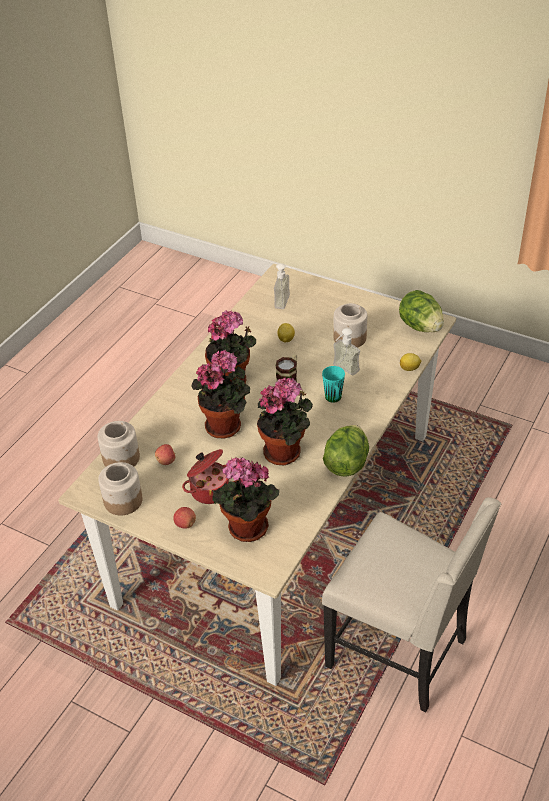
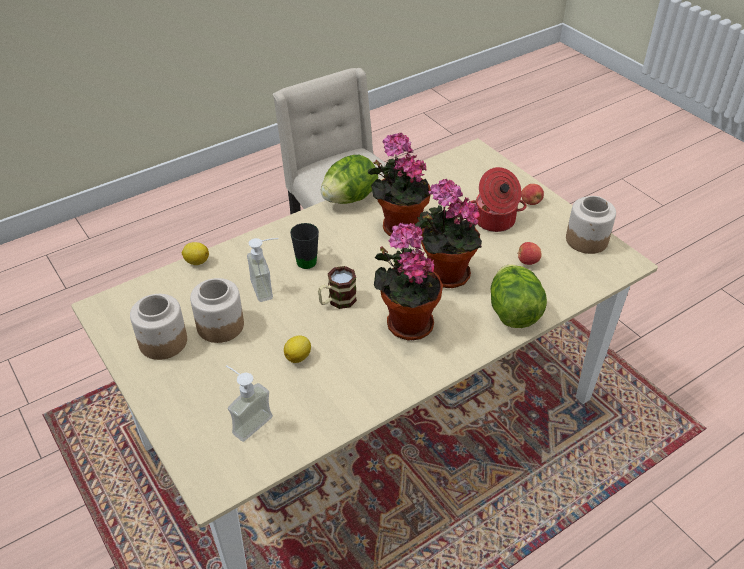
camera: 155 degrees left, 0 degrees up
jar [97,421,140,467] -> jar moved to [130,294,187,360]
potted plant [212,458,279,542] -> none
turquoise mug [322,366,345,403] -> black mug [290,223,319,269]
lettuce [399,290,444,332] -> lettuce moved to [491,264,547,328]

